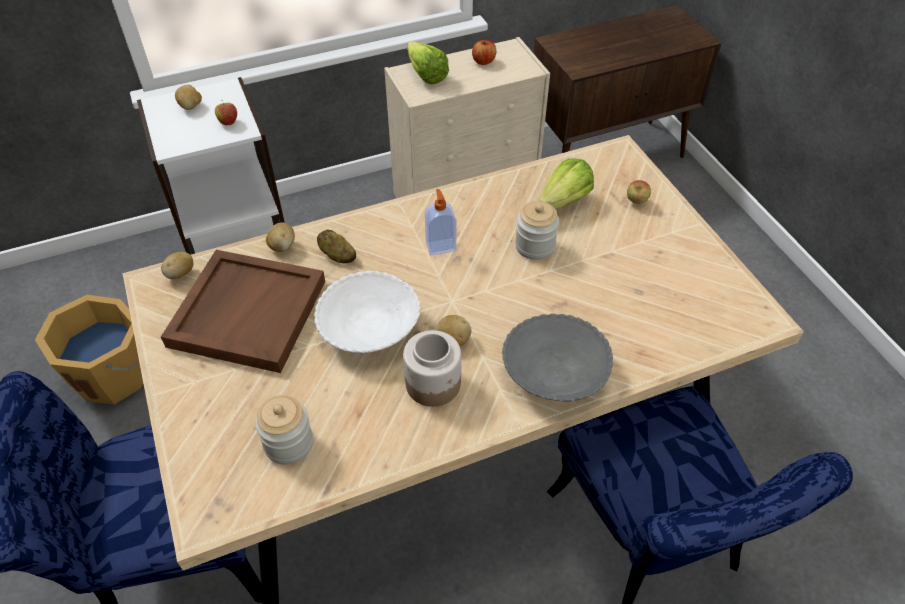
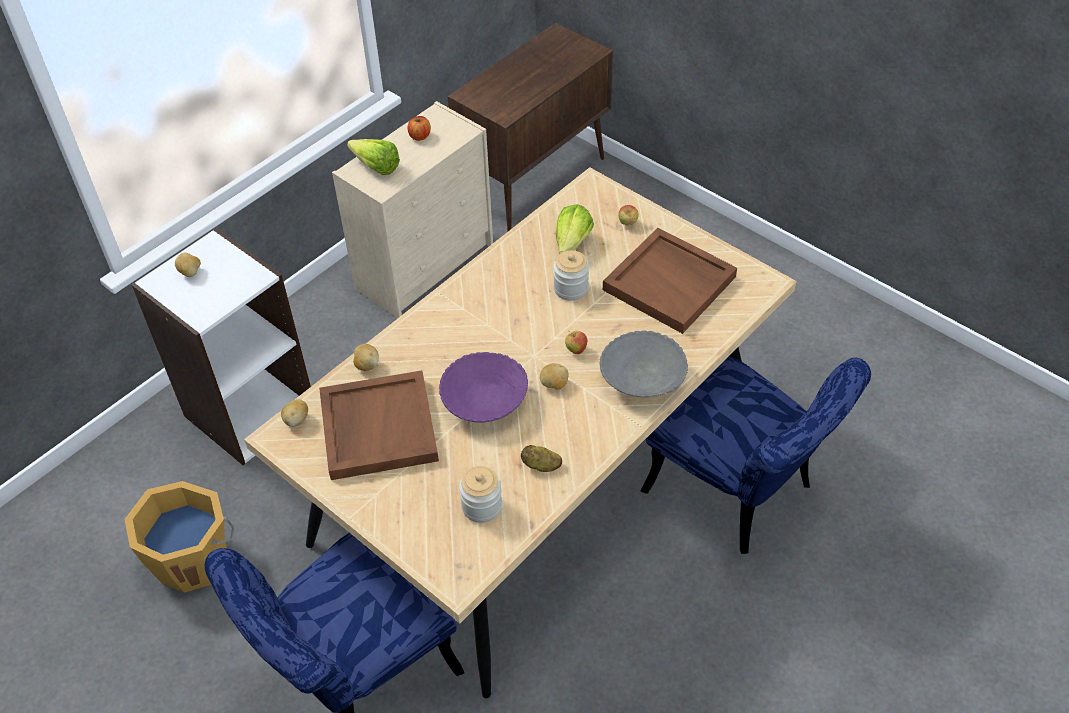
camera: 25 degrees left, 0 degrees up
apple [215,102,237,126] -> apple moved to [565,331,587,354]
white bowl [314,271,420,353] -> purple bowl [439,352,528,423]
potato [317,230,356,263] -> potato moved to [521,445,562,472]
jar [403,330,461,407] -> none
soap dispenser [425,189,456,255] -> none
none -> brown tray [603,228,737,334]

